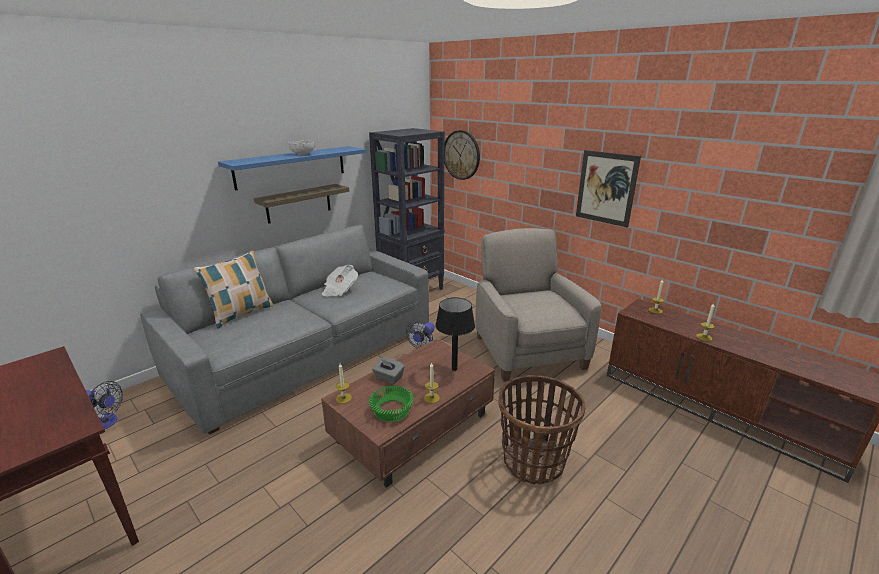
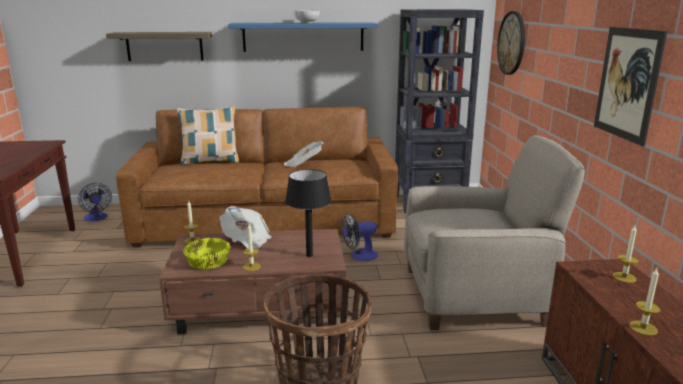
camera: 40 degrees right, 5 degrees down
grey sofa [140,225,429,435] -> brown sofa [116,107,398,248]
shelf [254,184,349,224] -> shelf moved to [106,32,212,61]
green bowl [369,386,413,422] -> yellow bowl [183,238,231,269]
grey tissue box [372,357,405,384] -> newspaper [219,206,272,249]
beige armchair [475,228,601,382] -> beige armchair turned 60 degrees clockwise [404,135,586,330]

